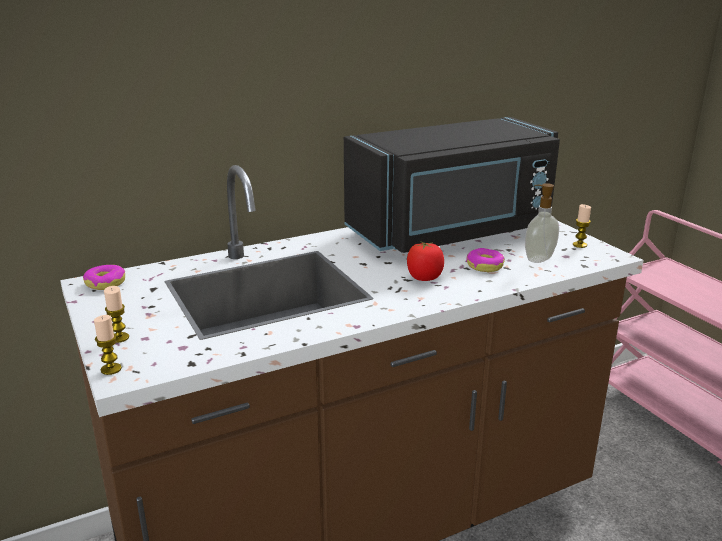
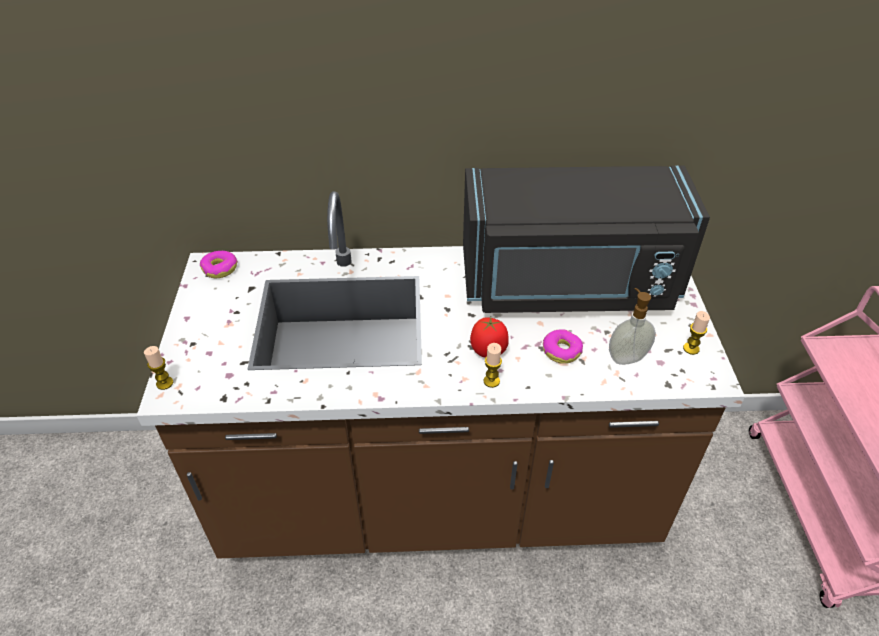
camera: 25 degrees right, 20 degrees up
candle [104,286,129,343] -> candle moved to [483,343,502,388]

